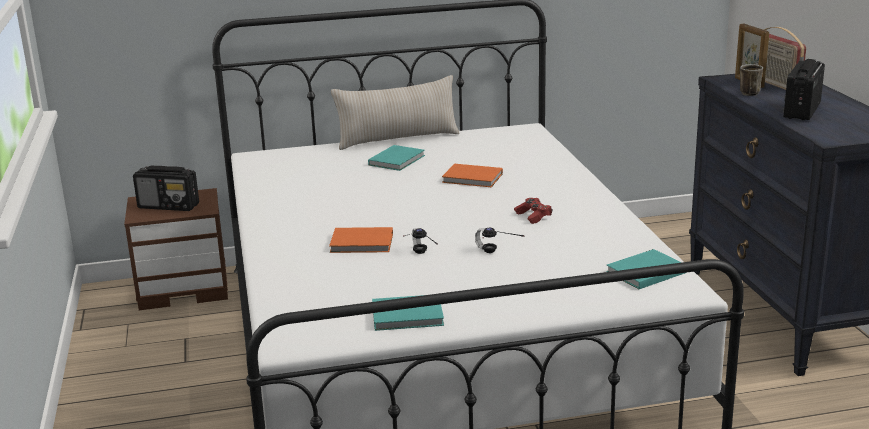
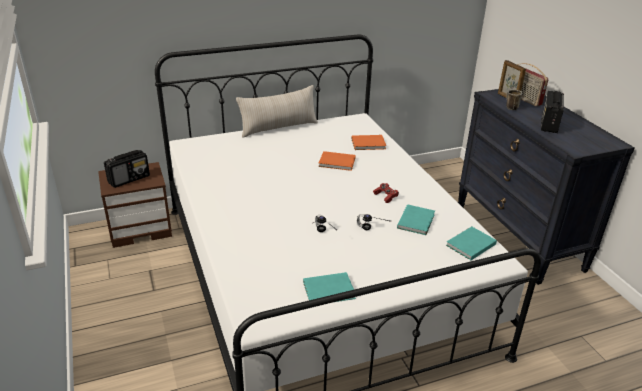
camera: 10 degrees left, 10 degrees up
radio [133,166,199,211] -> radio turned 45 degrees counterclockwise [104,150,150,188]
orange book [329,227,393,253] -> orange book moved to [351,135,386,150]
turquoise book [368,145,425,171] -> turquoise book moved to [397,204,435,235]

